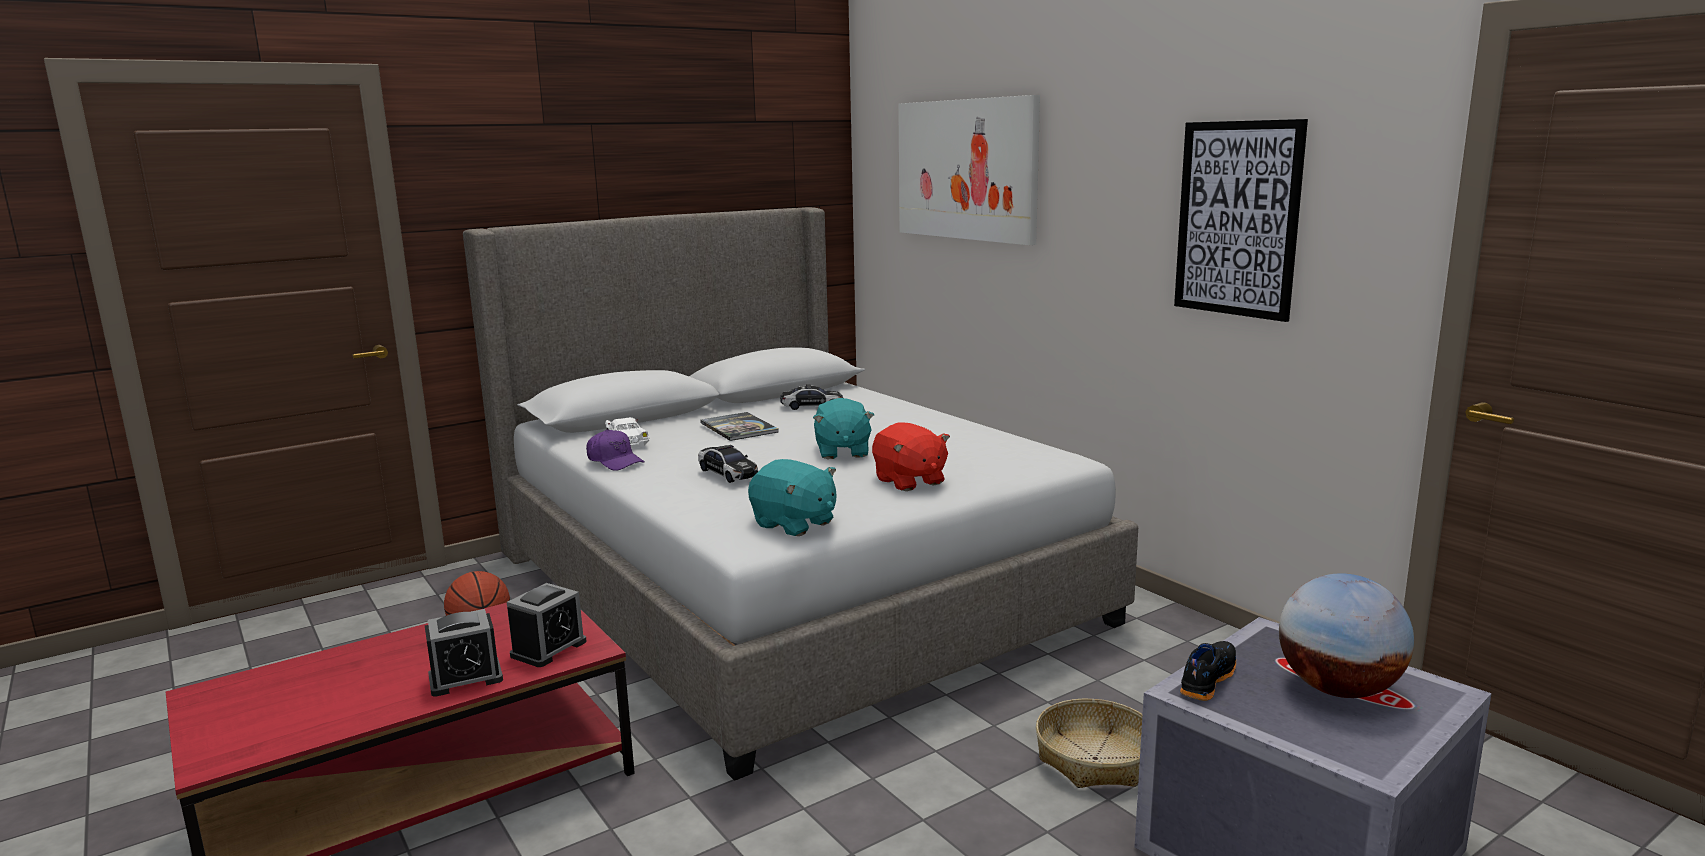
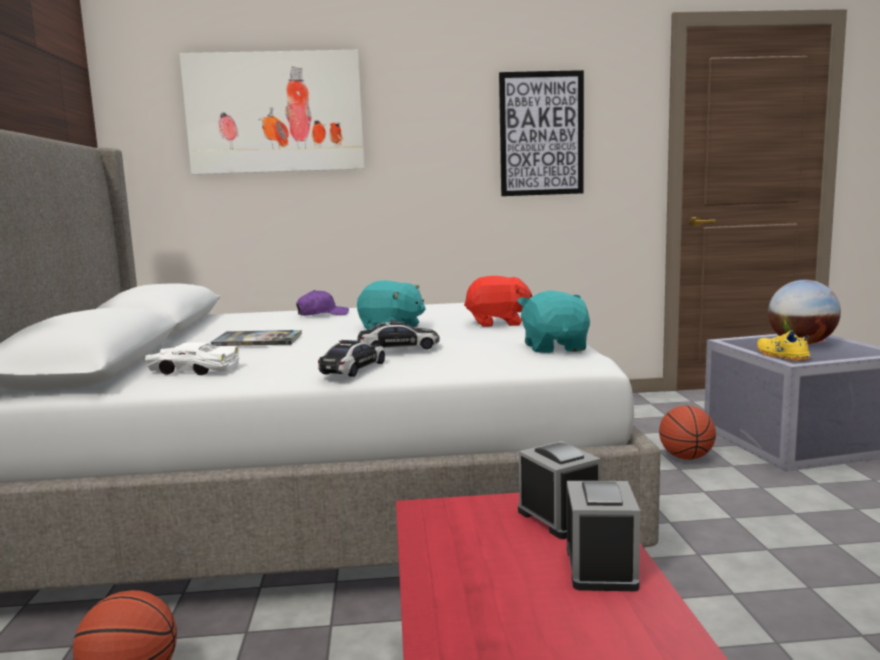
camera: 60 degrees left, 5 degrees down
purple cap [586,429,645,471] -> purple cap moved to [296,290,349,316]
turquoise plush toy [748,459,837,536] -> turquoise plush toy turned 75 degrees counterclockwise [517,290,590,353]
toy car [780,384,843,410] -> toy car moved to [318,340,385,377]
basket [1036,699,1143,788] -> basketball [659,405,716,460]
black shoe [1180,641,1236,701] -> yellow shoe [757,330,811,361]

